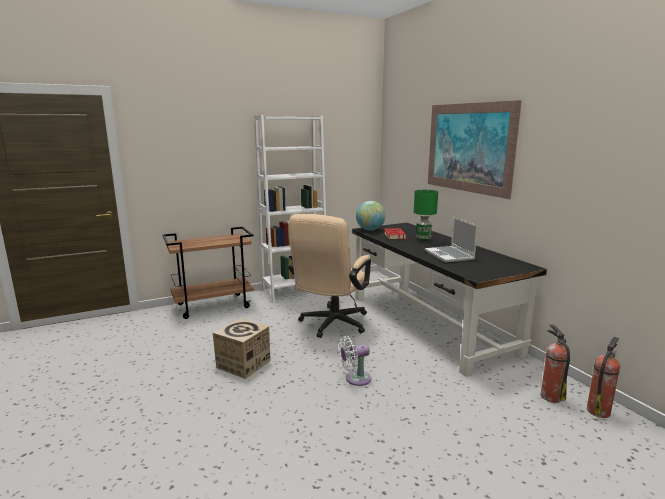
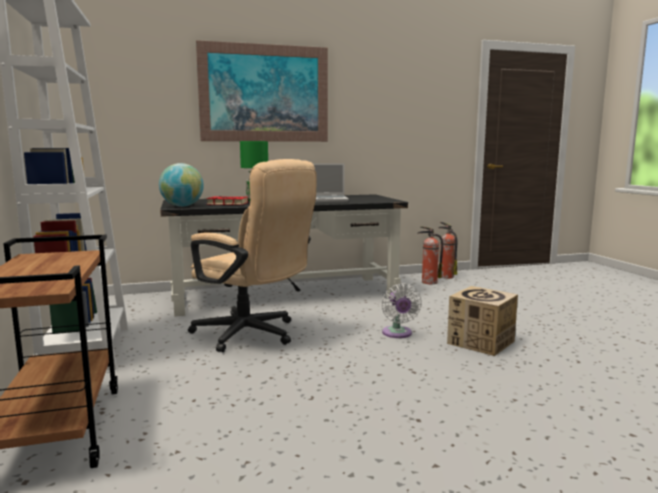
camera: 80 degrees left, 5 degrees down
cardboard box [213,318,271,379] -> cardboard box moved to [447,286,518,356]

